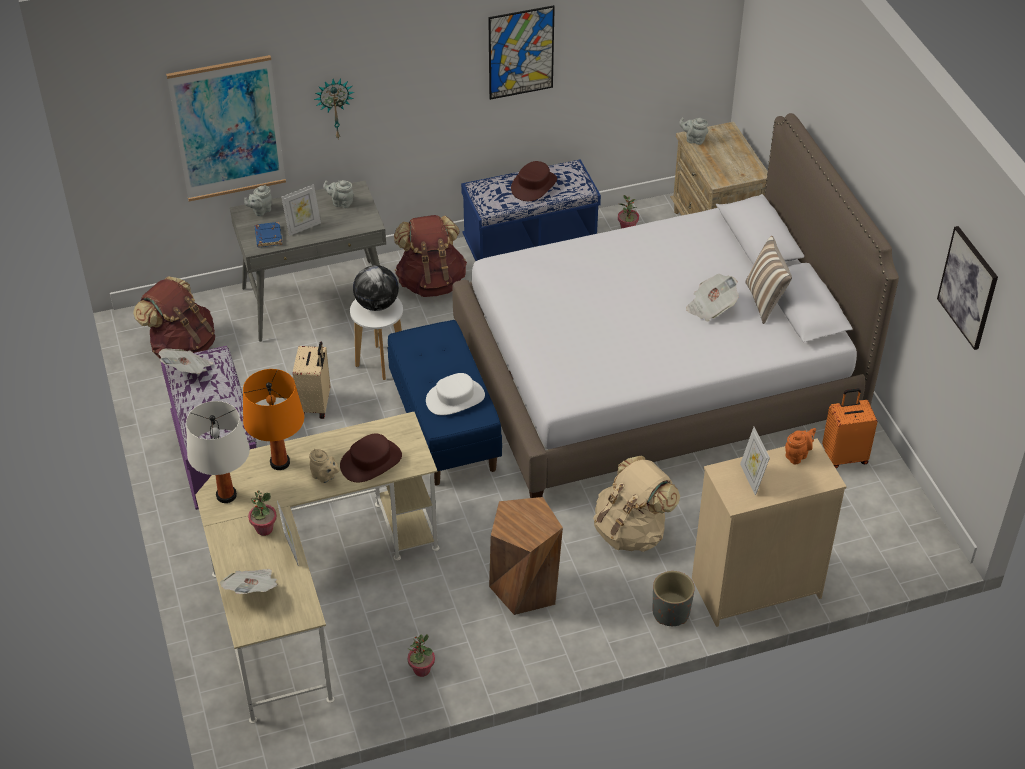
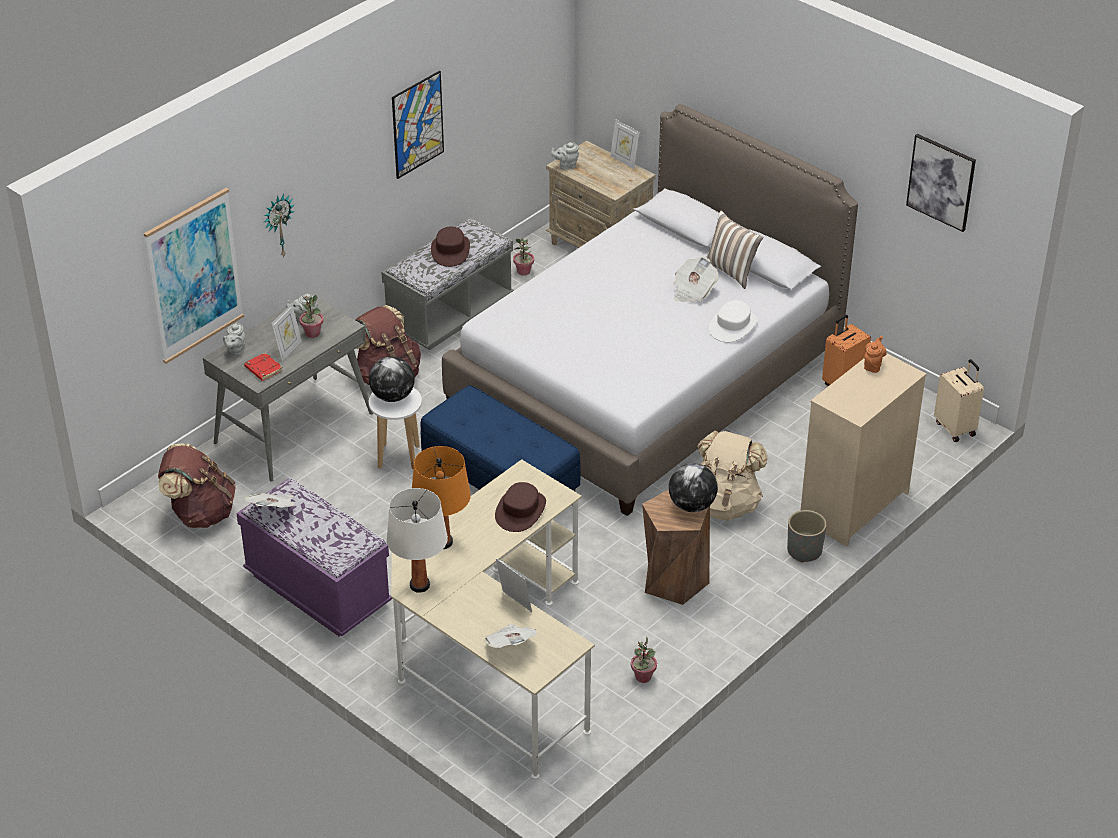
camera: 30 degrees left, 5 degrees down
potted plant [248,490,277,536] -> potted plant moved to [299,295,323,338]
blue book [254,222,282,247] -> red book [244,353,283,381]
beige suitcase [293,342,330,419] -> beige suitcase moved to [934,359,984,442]
beige teapot [309,449,339,483] -> none
white hat [426,373,485,415] -> white hat moved to [709,300,758,342]
blue bench [461,159,601,261] -> grey bench [381,217,514,350]
picture frame [740,427,770,496] -> picture frame moved to [610,119,640,169]
none -> globe [669,463,718,512]

